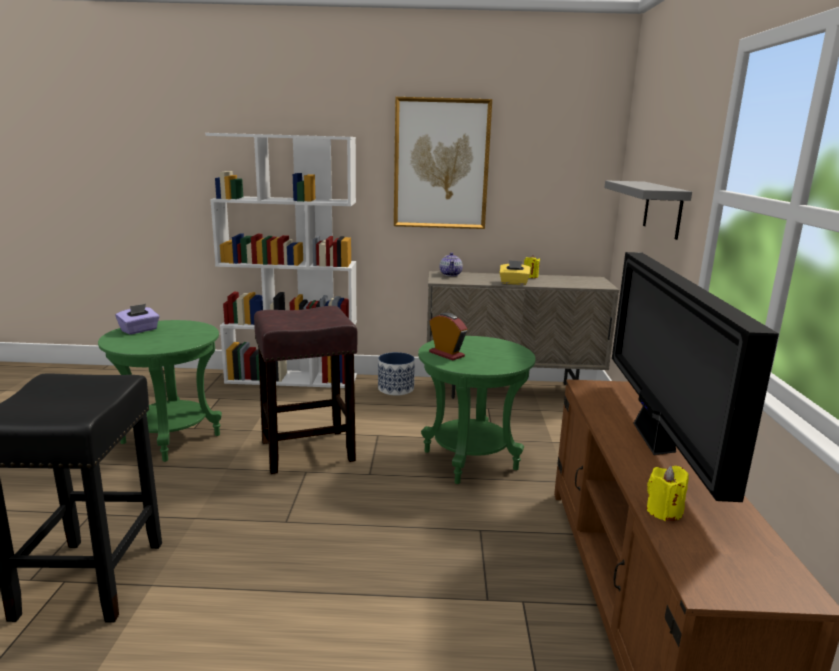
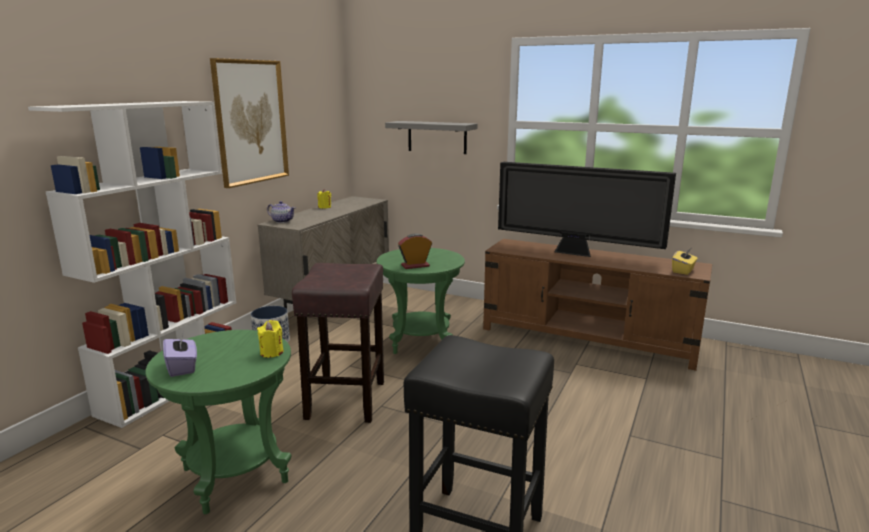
camera: 65 degrees left, 0 degrees up
yellow tissue box [499,260,530,285] -> yellow tissue box moved to [672,249,698,275]
yellow candle [647,466,689,521] -> yellow candle moved to [257,320,284,358]

